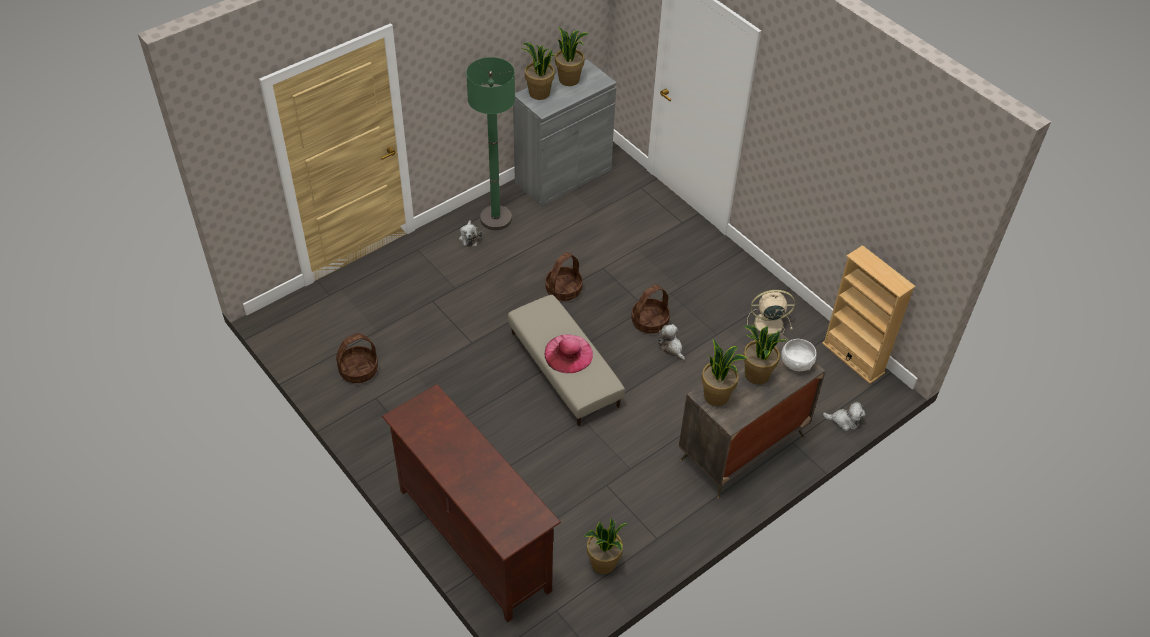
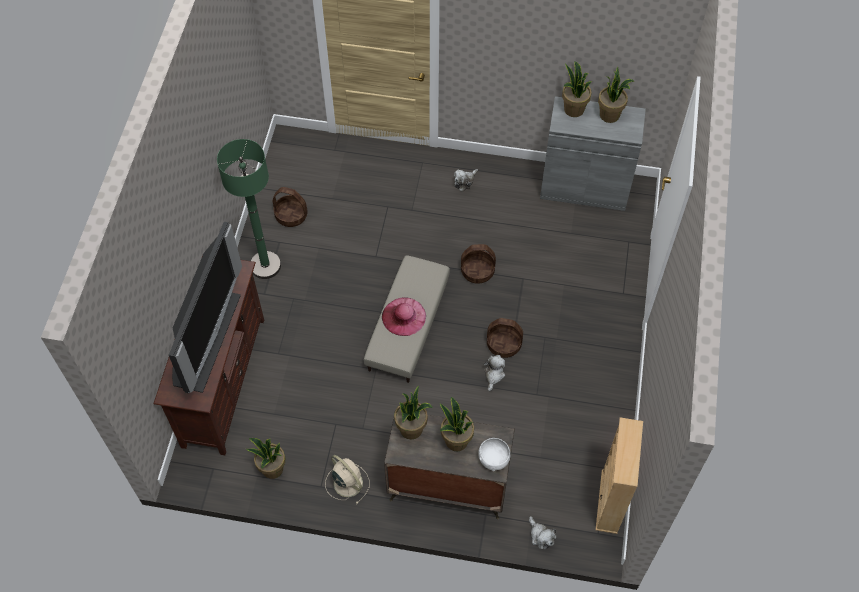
camera: 50 degrees right, 10 degrees up
green floor lamp [466,57,515,230] -> green floor lamp moved to [217,139,281,279]
beige fan [747,290,795,335] -> beige fan moved to [325,455,369,504]
none -> television [169,222,242,393]

